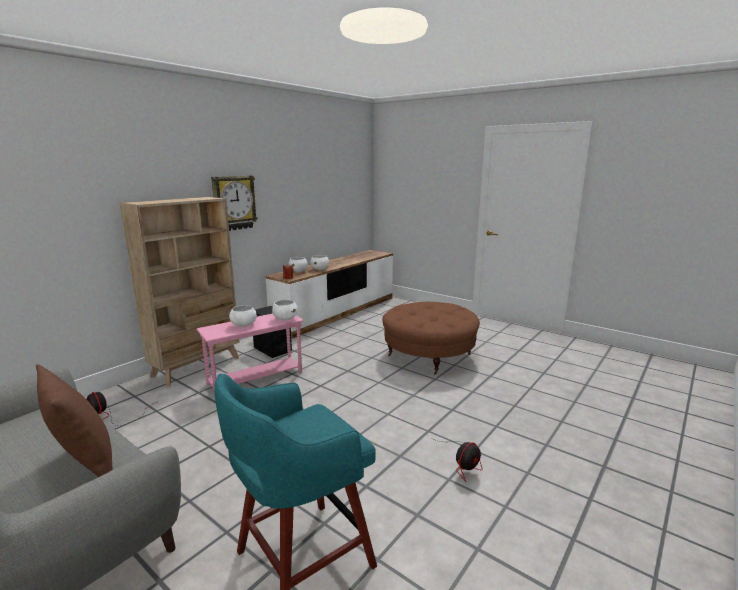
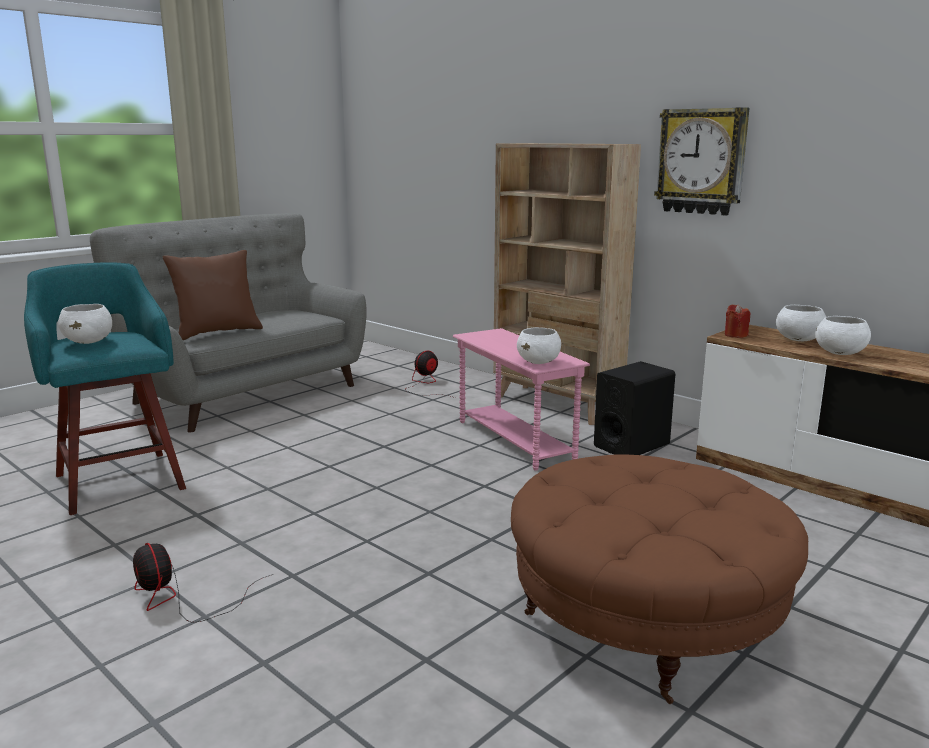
camera: 95 degrees right, 0 degrees up
white bowl [229,305,257,327] -> white bowl moved to [58,304,112,344]

